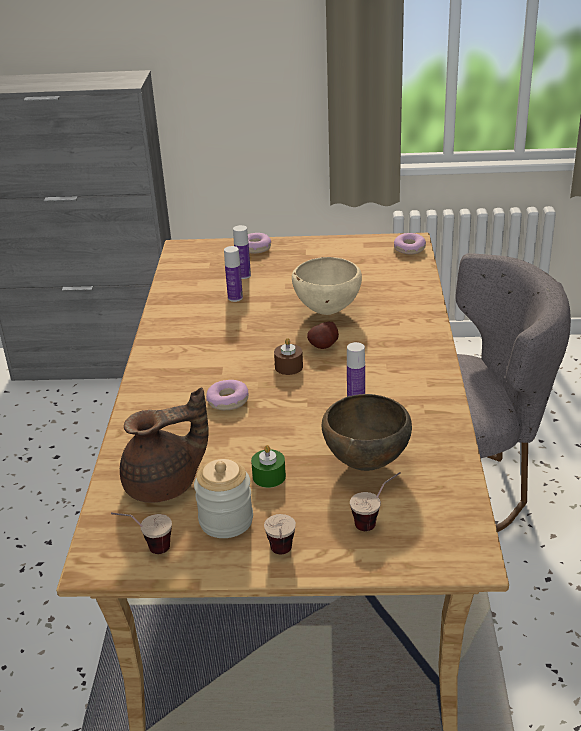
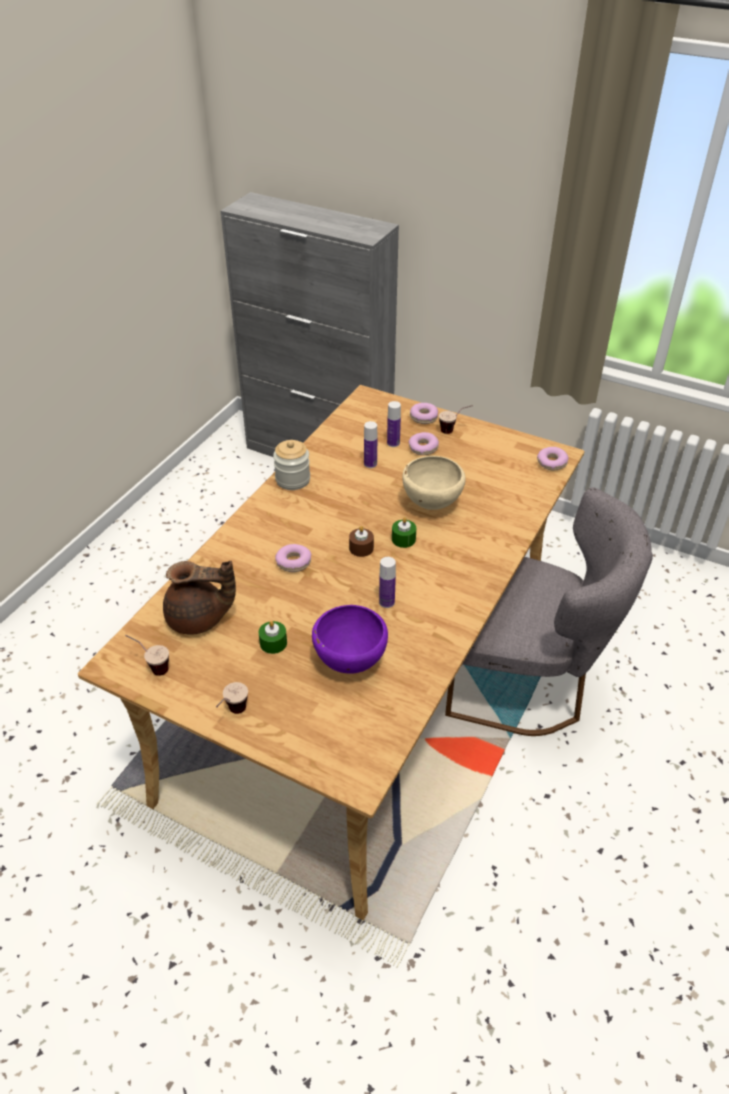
camera: 25 degrees right, 10 degrees up
jar [194,459,253,538] -> jar moved to [273,440,310,490]
potato [307,322,339,349] -> green candle [392,517,416,548]
brown bowl [322,394,412,471] -> purple bowl [312,605,388,674]
cup [350,472,400,531] -> cup moved to [439,405,473,434]
none -> donut [409,432,439,455]

